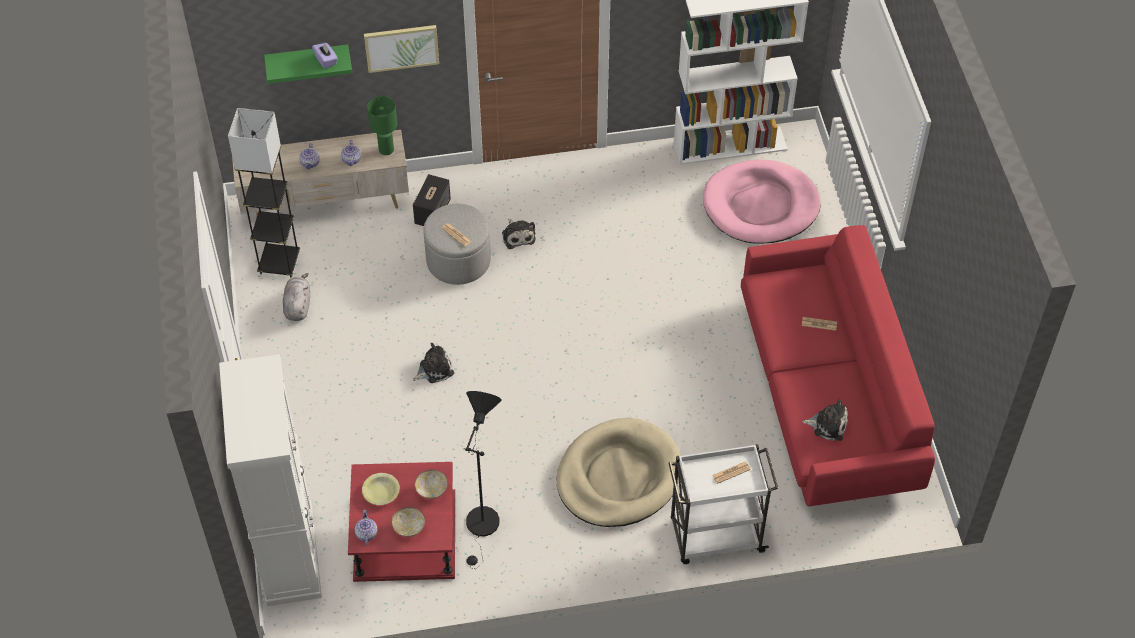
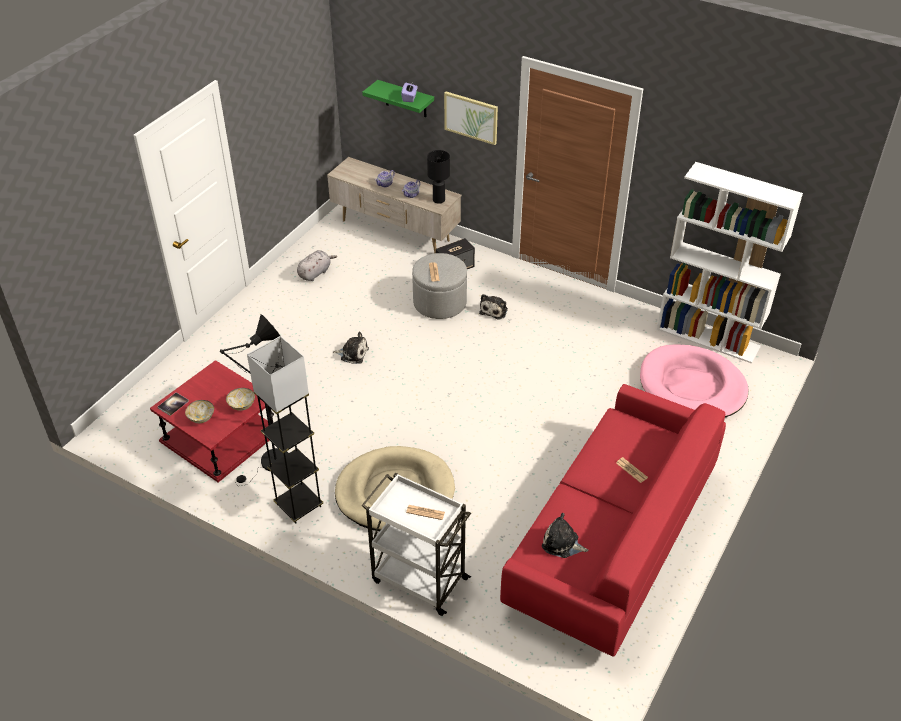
camera: 40 degrees right, 10 degrees down
white cabinet [219,354,322,606] -> none
grey floor lamp [228,108,300,278] -> grey floor lamp moved to [247,336,323,524]
teapot [355,510,378,546] -> book [158,392,189,416]
yellow bowl [362,473,400,505] -> none
green table lamp [367,96,397,155] -> black table lamp [427,150,450,204]
plush toy [802,399,848,441] -> plush toy turned 150 degrees clockwise [542,513,589,558]

